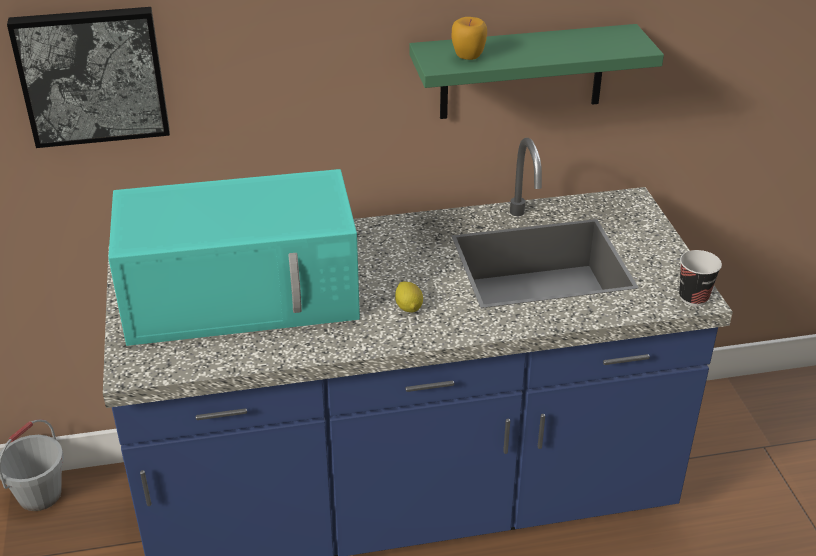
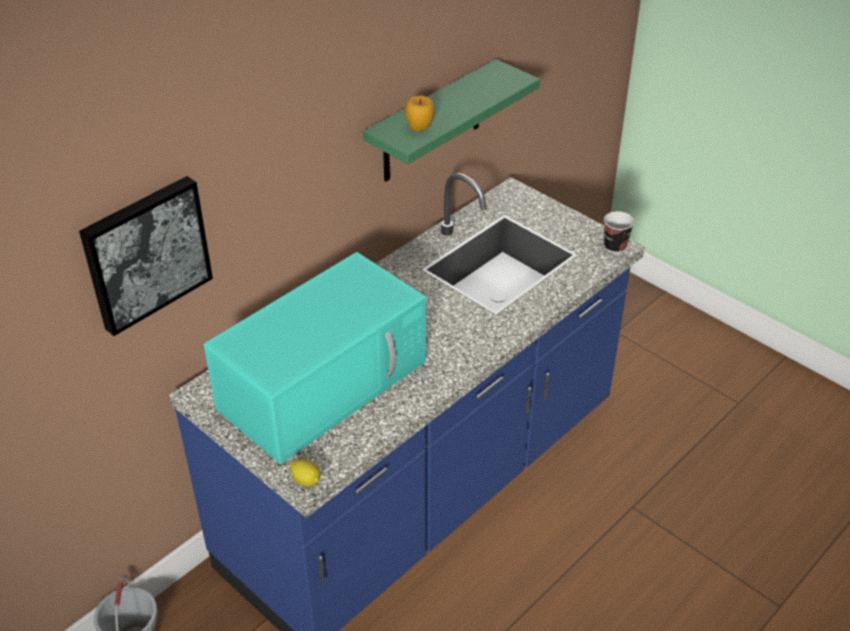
camera: 35 degrees left, 5 degrees up
lemon [395,281,423,312] -> lemon moved to [290,459,321,487]

